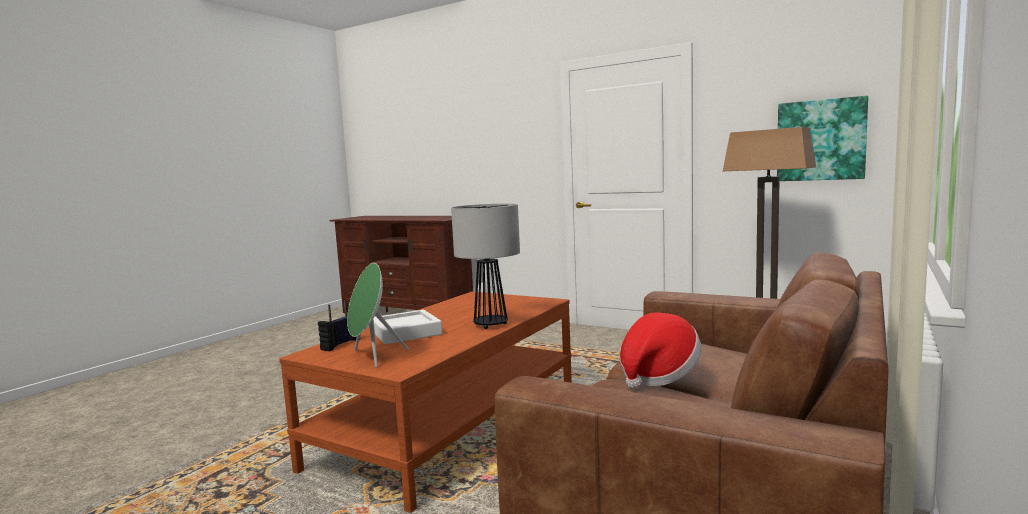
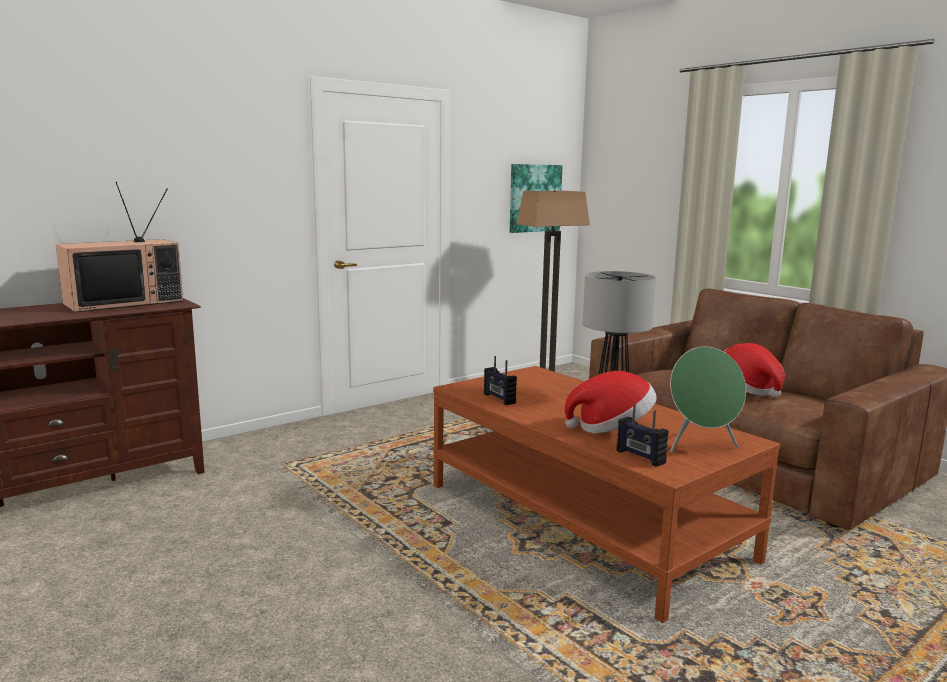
camera: 70 degrees left, 5 degrees up
white tray [373,310,442,344] -> hat [565,371,657,433]
none -> television [56,182,183,313]
none -> radio [484,356,517,405]

